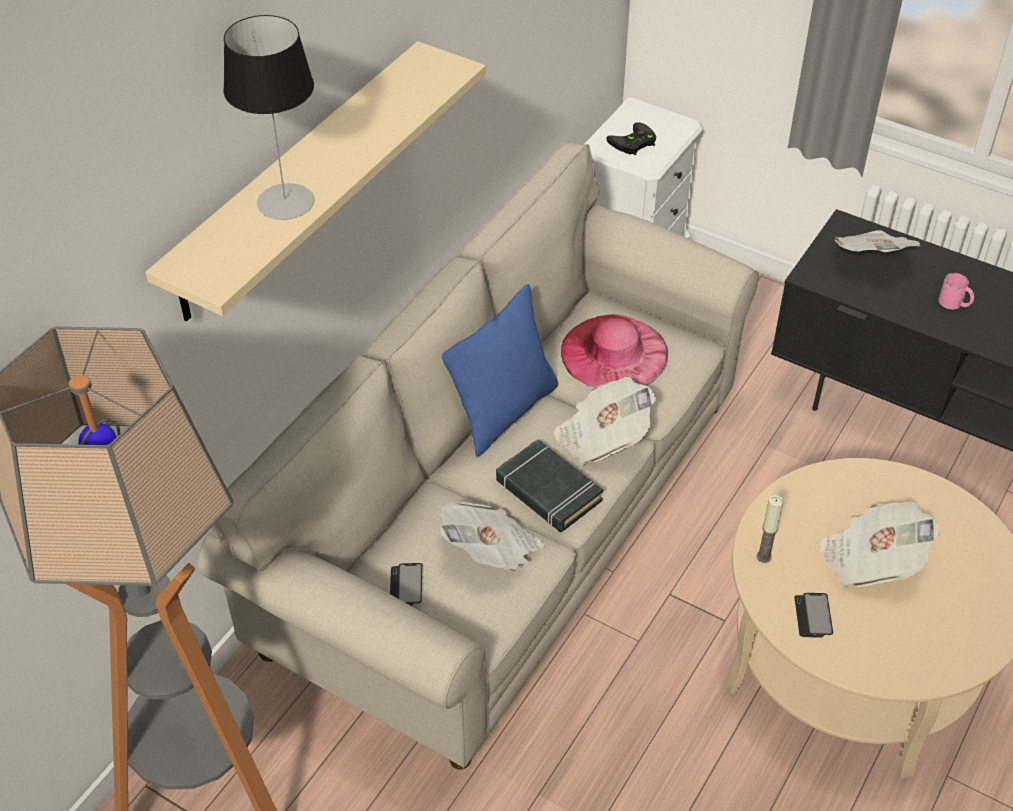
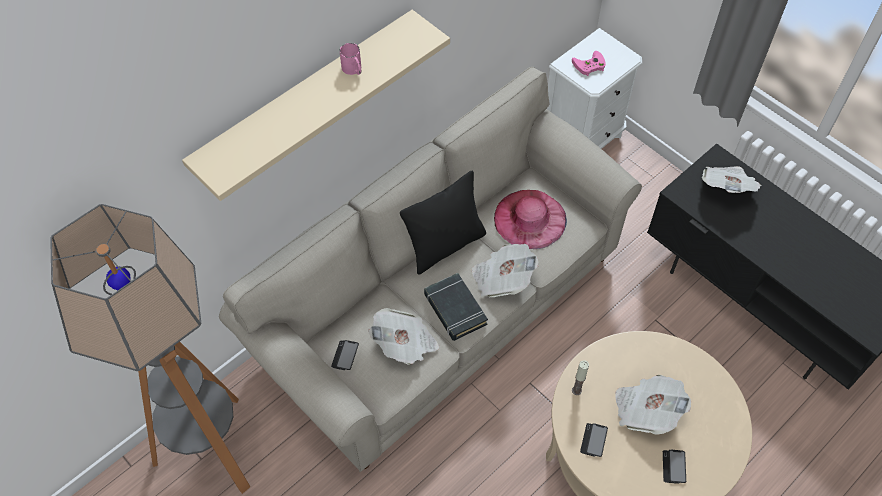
camera: 15 degrees right, 10 degrees up
table lamp [223,15,314,220] -> none
blue pillow [442,284,558,456] -> black pillow [400,171,486,275]
black game controller [607,122,656,155] -> pink game controller [572,51,606,76]
pink mug [939,273,974,309] -> pink mug moved to [340,43,361,75]
none -> phone [663,450,686,484]

